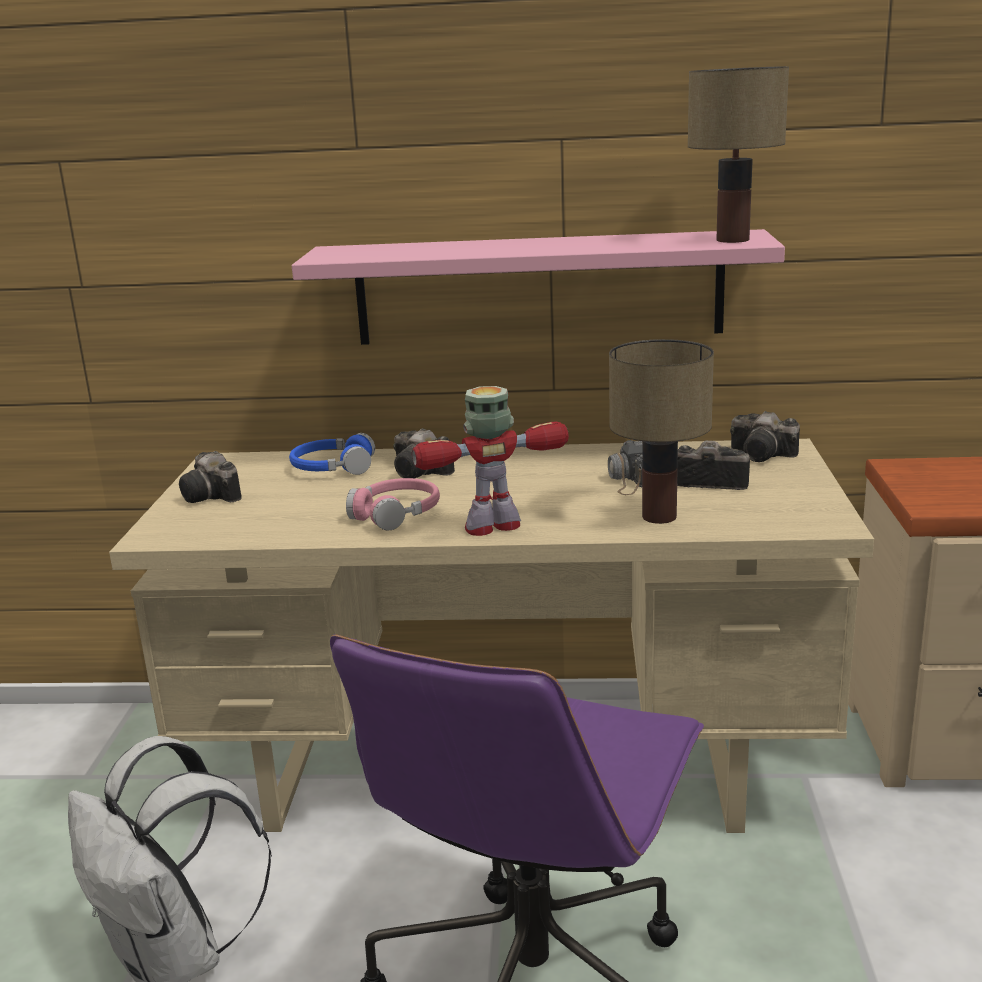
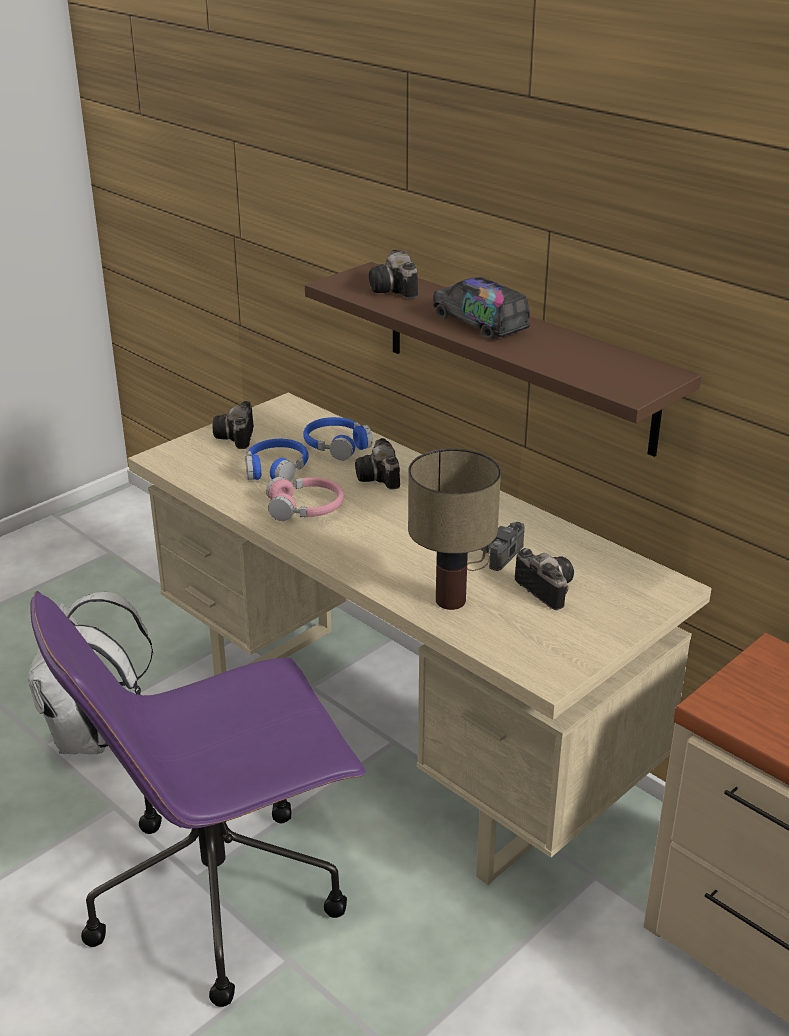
camera: 40 degrees right, 10 degrees up
pink shelf [292,229,785,345] -> brown shelf [305,262,701,457]
toy robot [412,386,569,536] -> none
table lamp [688,66,789,243] -> none
camera [730,411,800,462] -> camera moved to [369,250,418,299]
none -> blue headphones [245,439,309,481]
none -> toy truck [433,277,530,339]

